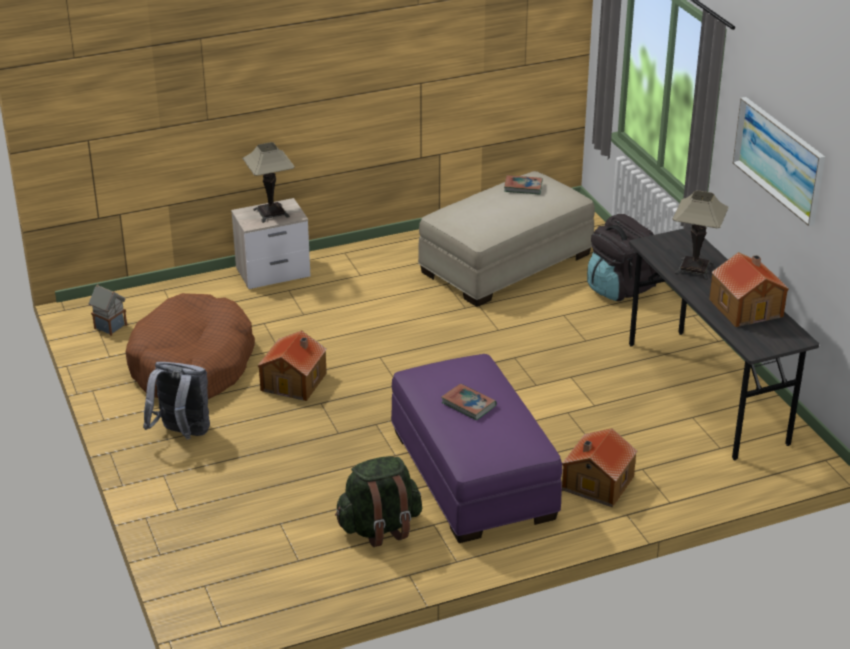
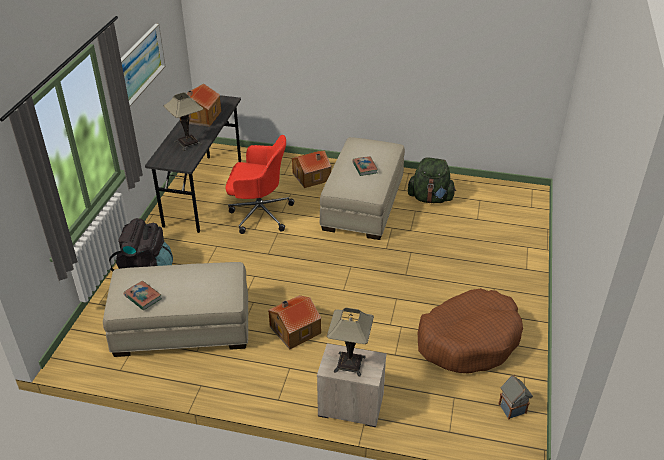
camera: 145 degrees left, 5 degrees up
grey backpack [143,362,210,440] -> none
toy house [257,330,327,401] -> toy house moved to [268,295,321,349]
purple ottoman [391,354,562,543] -> beige ottoman [320,137,405,240]
none -> red office chair [225,135,294,234]

